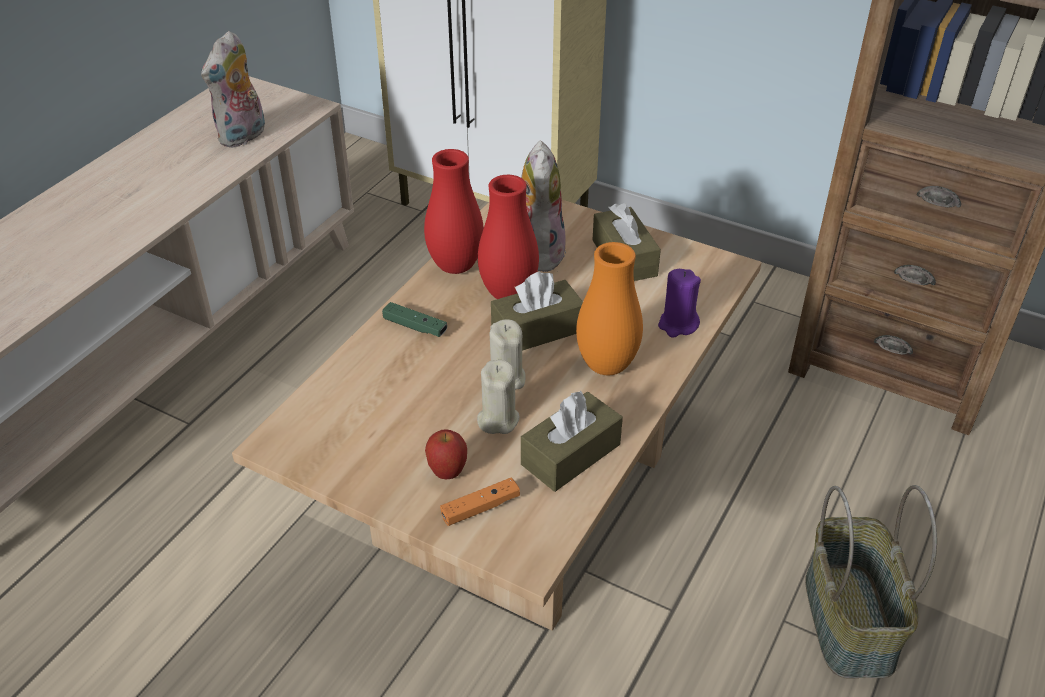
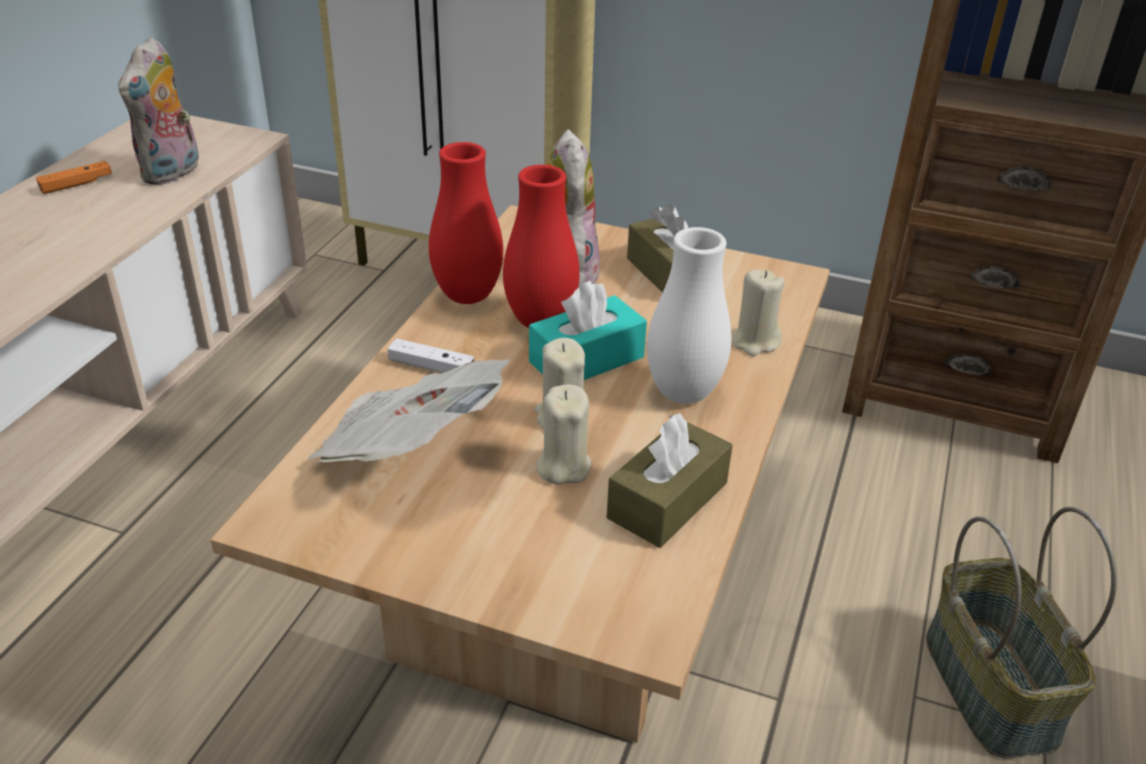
camera: 10 degrees left, 5 degrees down
green game controller [382,302,447,337] -> white game controller [388,338,474,373]
apple [425,429,467,480] -> none
orange game controller [440,477,520,526] -> orange game controller moved to [36,161,112,194]
brown tissue box [491,271,583,351] -> turquoise tissue box [529,281,647,380]
orange vase [576,242,643,375] -> white vase [647,227,731,404]
purple candle [658,269,701,338] -> beige candle [732,270,785,356]
none -> newspaper [308,359,510,462]

